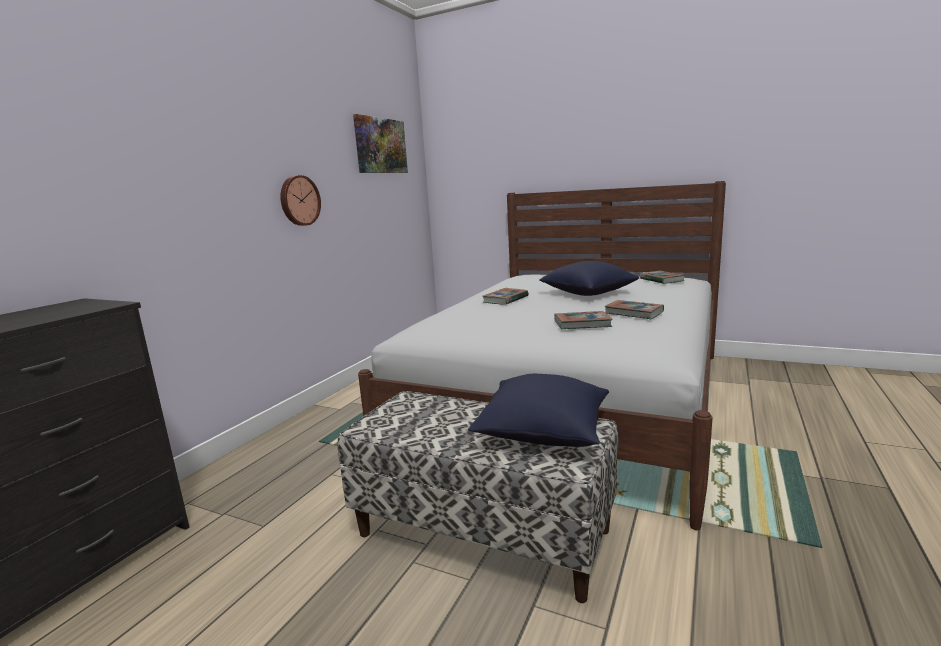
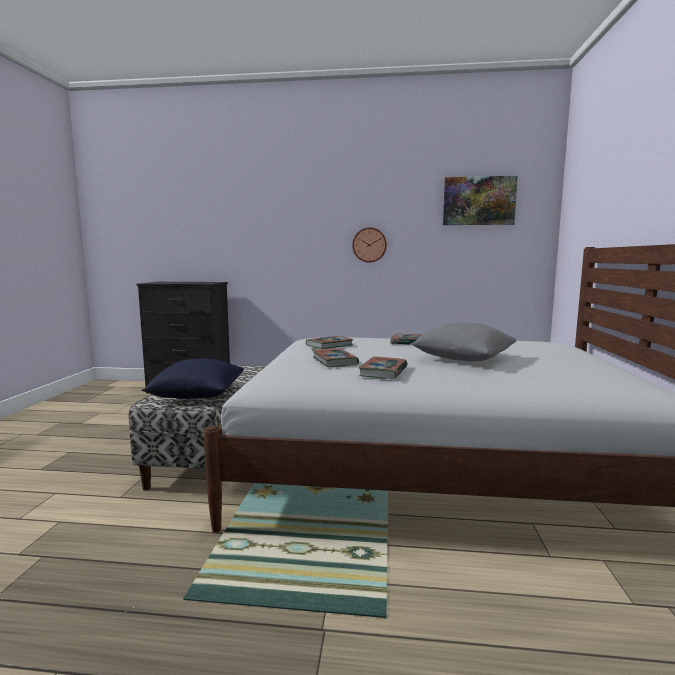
camera: 70 degrees right, 5 degrees down
blue pillow [539,261,639,296] -> grey pillow [411,322,516,361]
book [640,271,685,284] -> book moved to [306,336,353,349]

